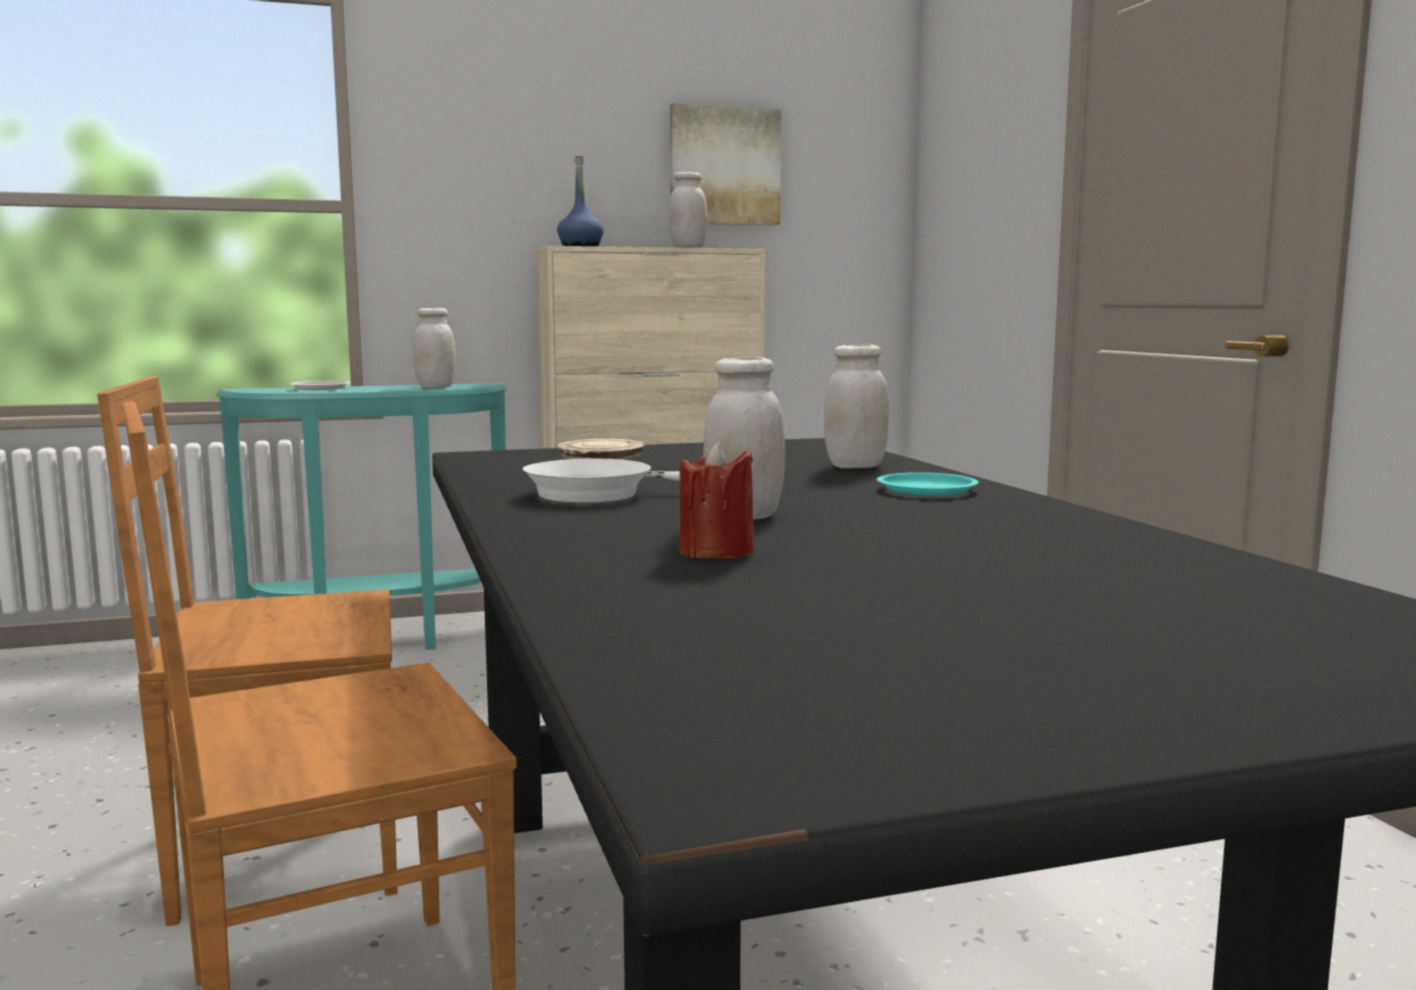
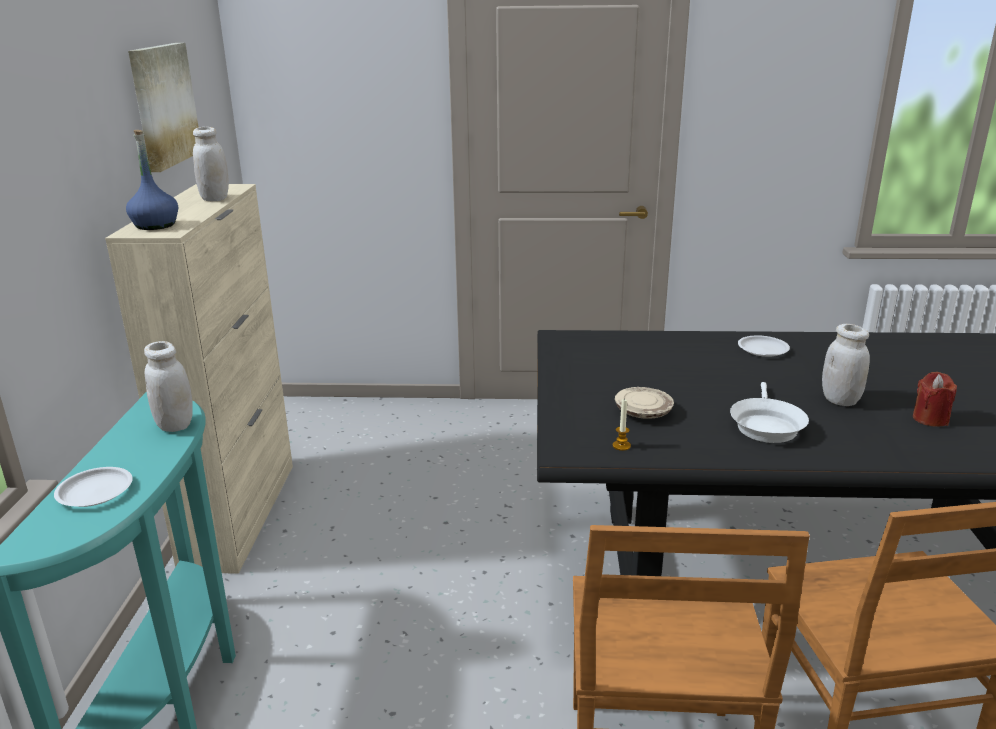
camera: 70 degrees left, 15 degrees up
white jar [824,344,889,468] -> none
turquoise plate [877,472,979,496] -> white plate [738,336,790,357]
none -> candle [613,398,631,451]

